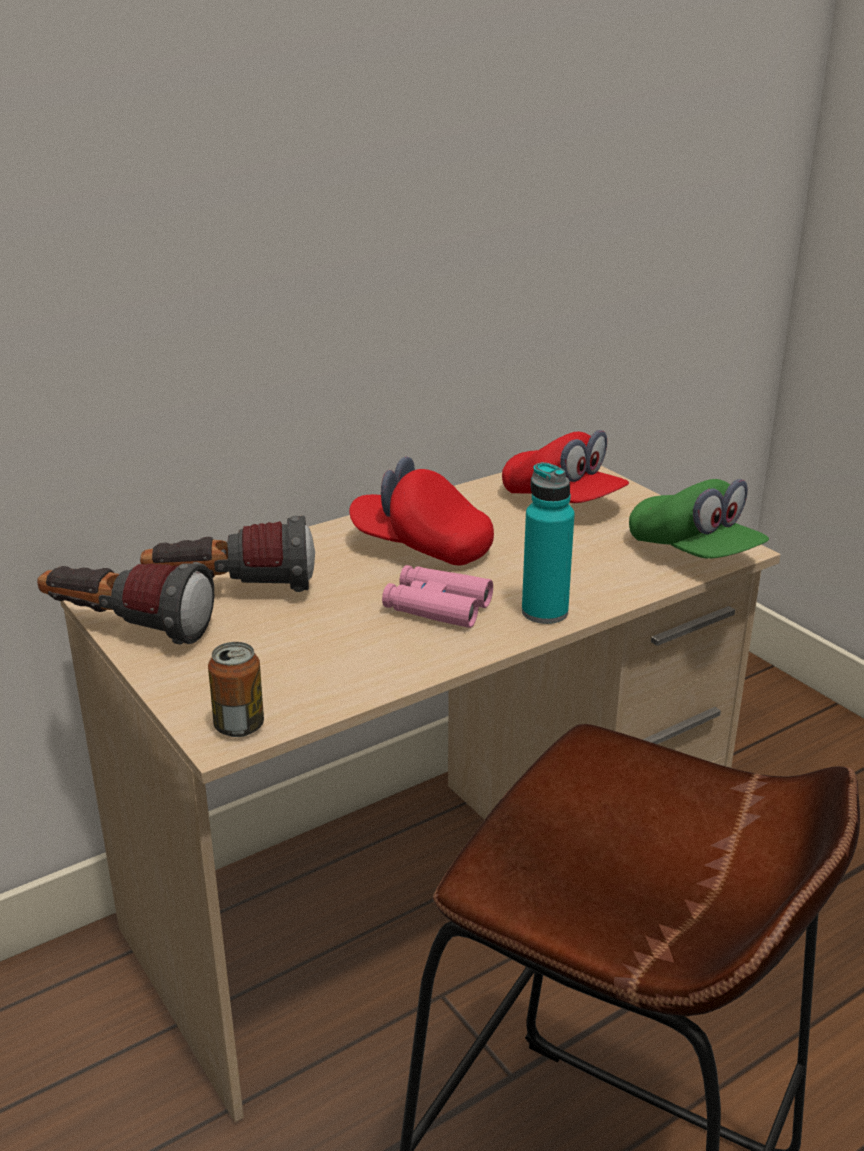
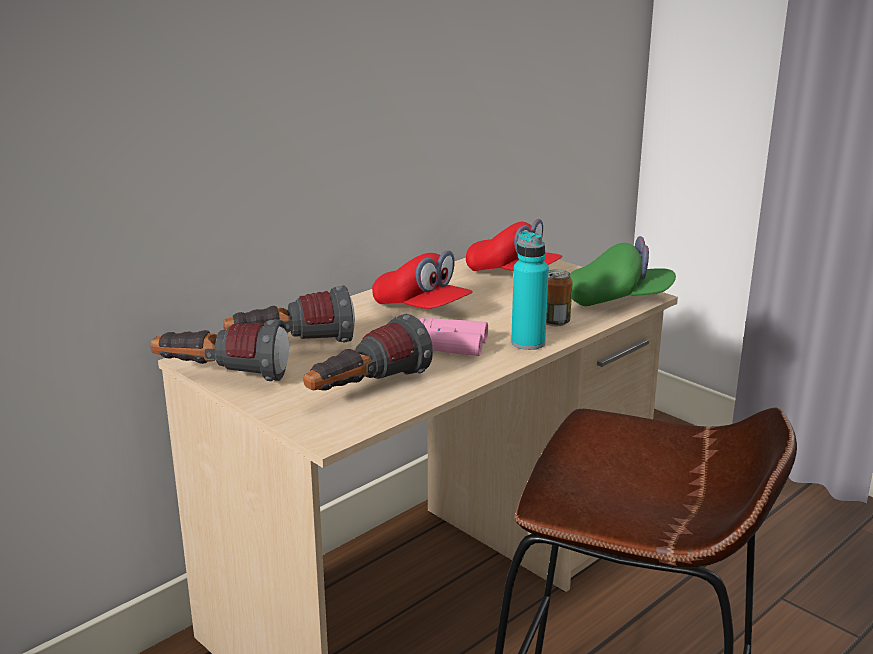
camera: 10 degrees left, 5 degrees down
can [208,642,264,737] -> can moved to [546,269,573,326]
red cap [349,457,494,566] -> red cap turned 150 degrees counterclockwise [372,251,473,309]
green cap [629,479,769,559] -> green cap turned 45 degrees counterclockwise [570,236,676,306]
none -> flashlight [303,314,433,391]

